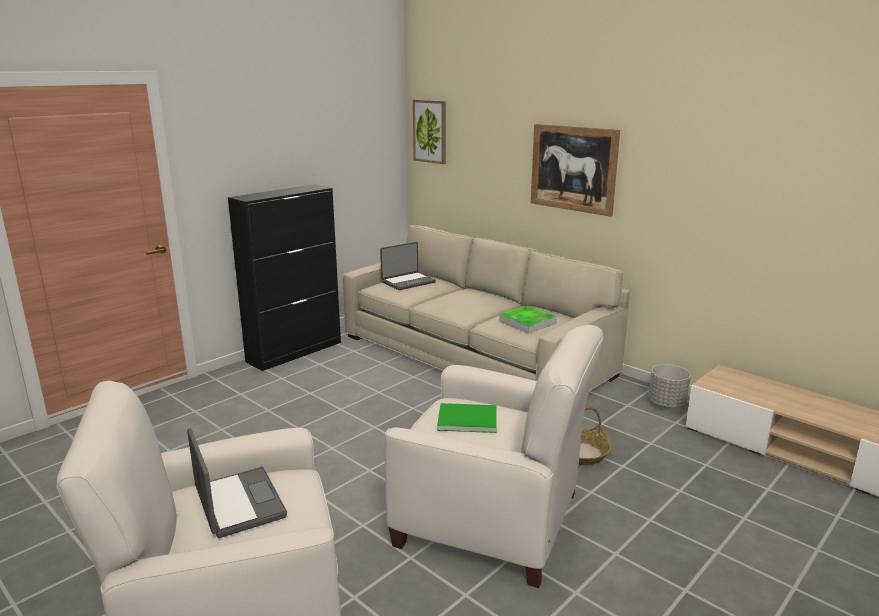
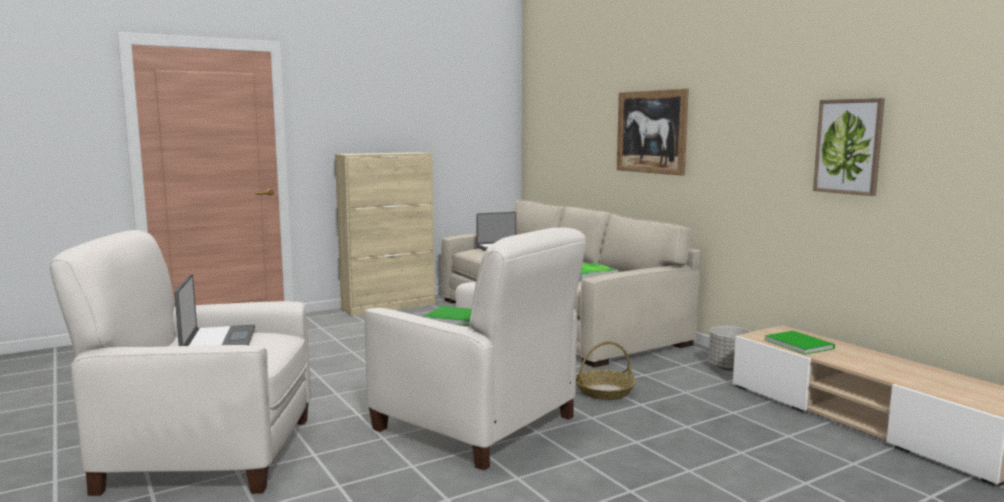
camera: 15 degrees right, 10 degrees down
black cabinet [228,184,341,371] -> beige cabinet [335,152,435,316]
picture [413,100,446,164] -> picture moved to [813,98,885,196]
none -> green book [765,331,835,355]

